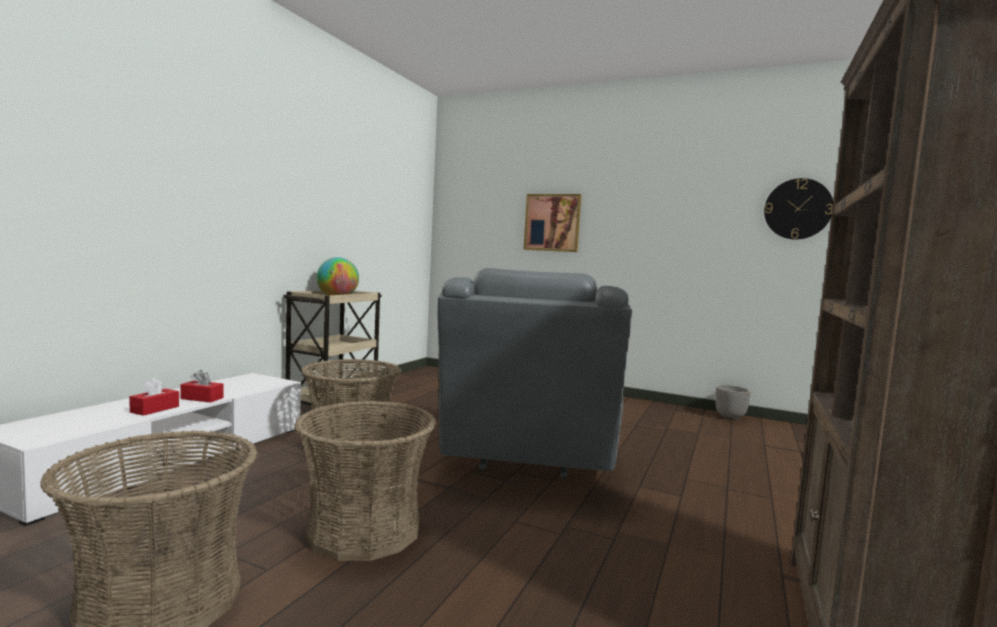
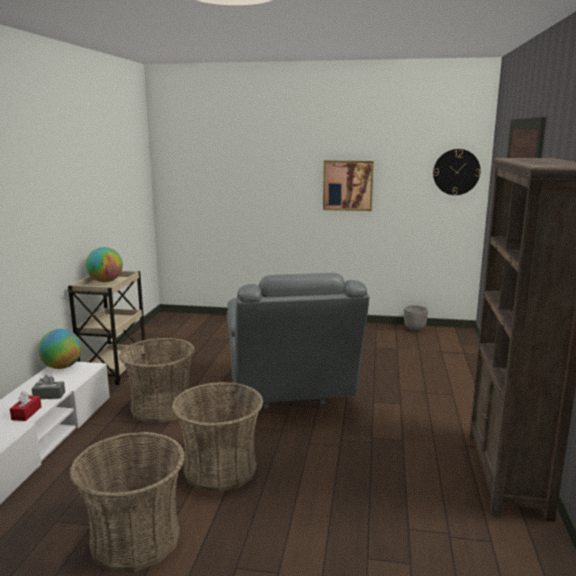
camera: 15 degrees left, 10 degrees up
red tissue box [180,370,224,403] -> grey tissue box [32,375,65,399]
picture [523,194,582,252] -> picture moved to [323,160,374,211]
none -> globe [38,329,82,369]

